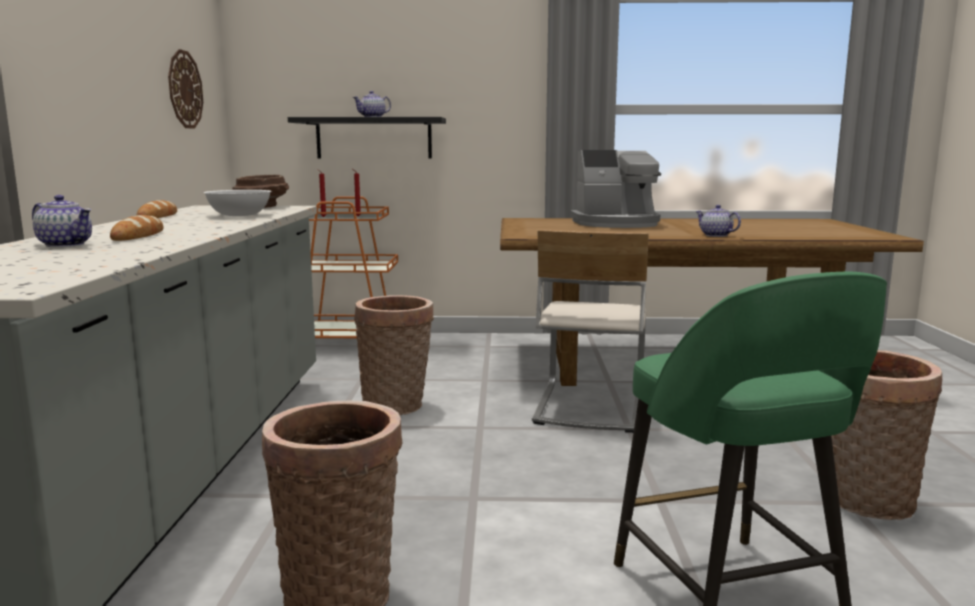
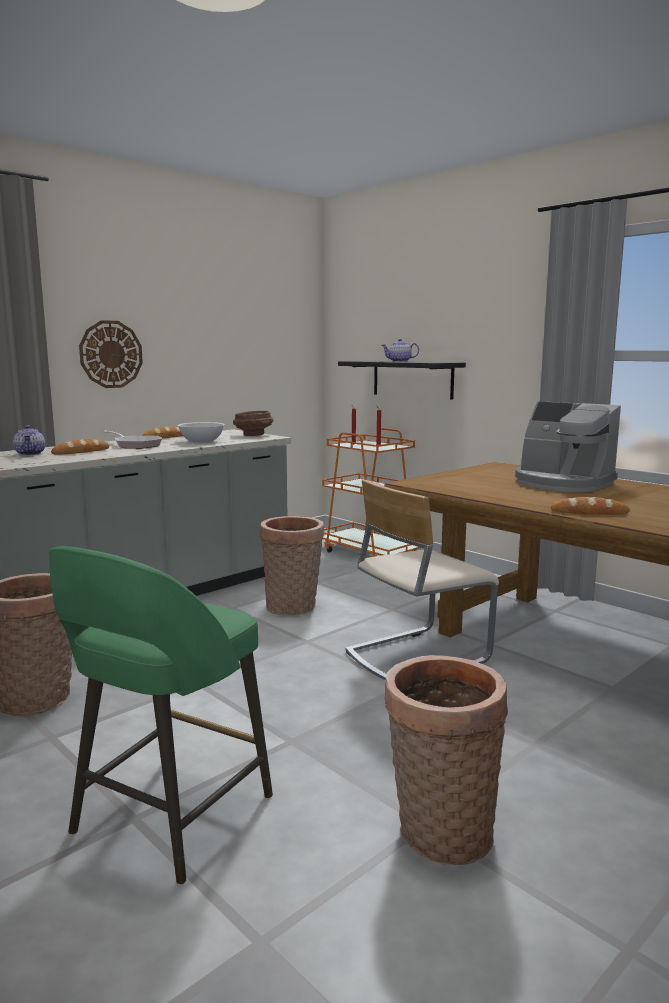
camera: 45 degrees right, 0 degrees up
wall clock [168,49,203,129] -> wall clock moved to [79,320,143,388]
teapot [696,205,741,237] -> bread [551,497,630,515]
none -> frying pan [102,431,162,449]

